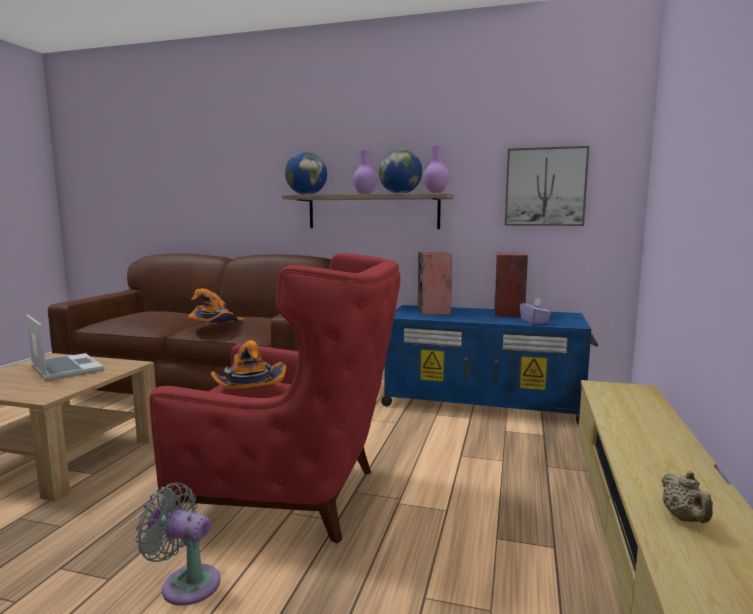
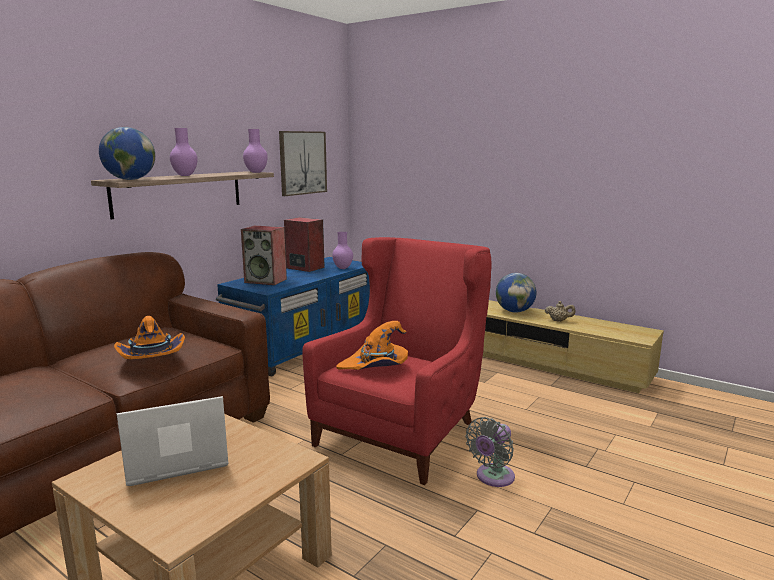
camera: 70 degrees left, 5 degrees up
globe [379,149,422,193] -> globe moved to [496,273,536,312]
purple tissue box [520,298,551,325] -> purple vase [332,232,353,269]

